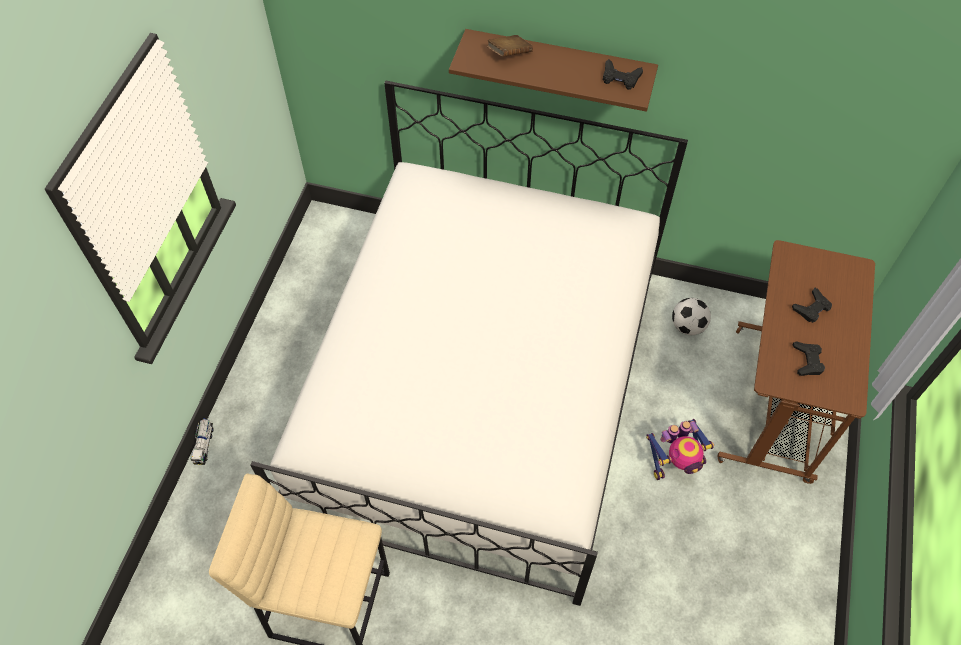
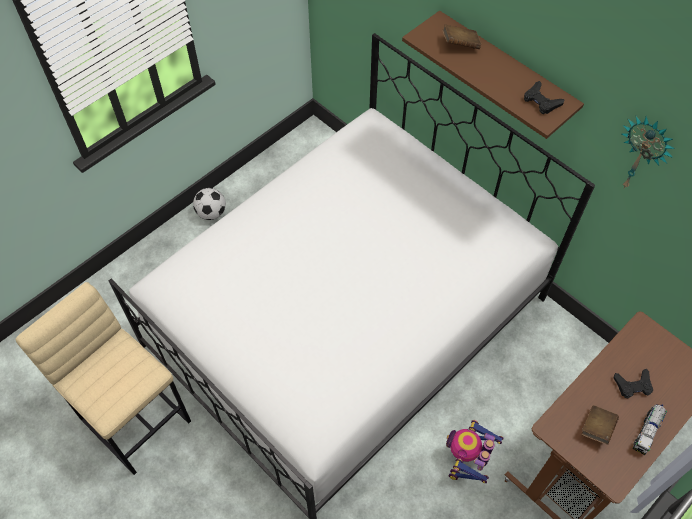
camera: 30 degrees right, 0 degrees up
toy truck [190,418,214,465] -> toy truck moved to [632,404,667,455]
toy robot [646,419,714,480] -> toy robot turned 105 degrees clockwise [446,420,504,483]
football [672,298,711,335] -> football moved to [193,188,226,220]
black game controller [793,341,825,376] -> brown book [582,405,619,444]
none -> wall clock [622,115,675,188]

